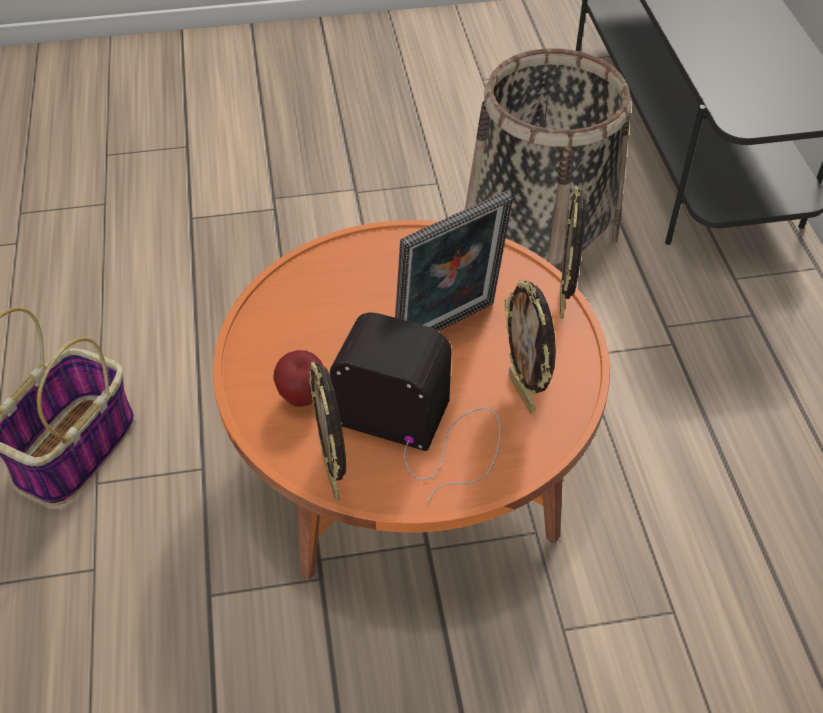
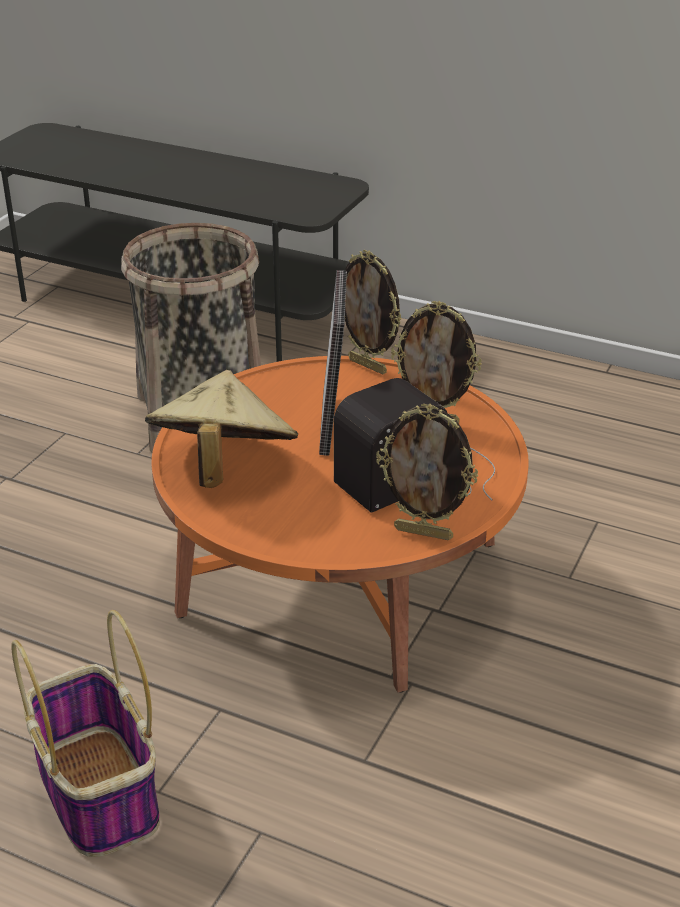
camera: 55 degrees left, 15 degrees down
apple [273,350,323,406] -> none
none -> beige hat [145,370,298,488]

